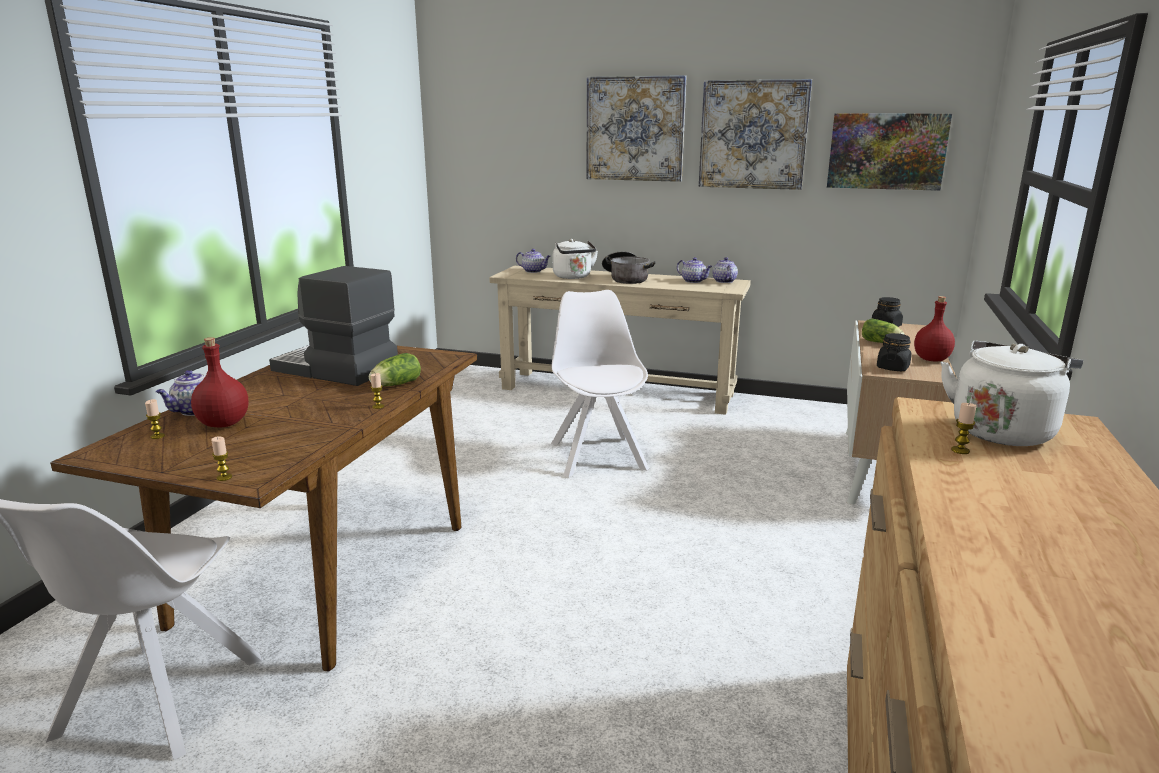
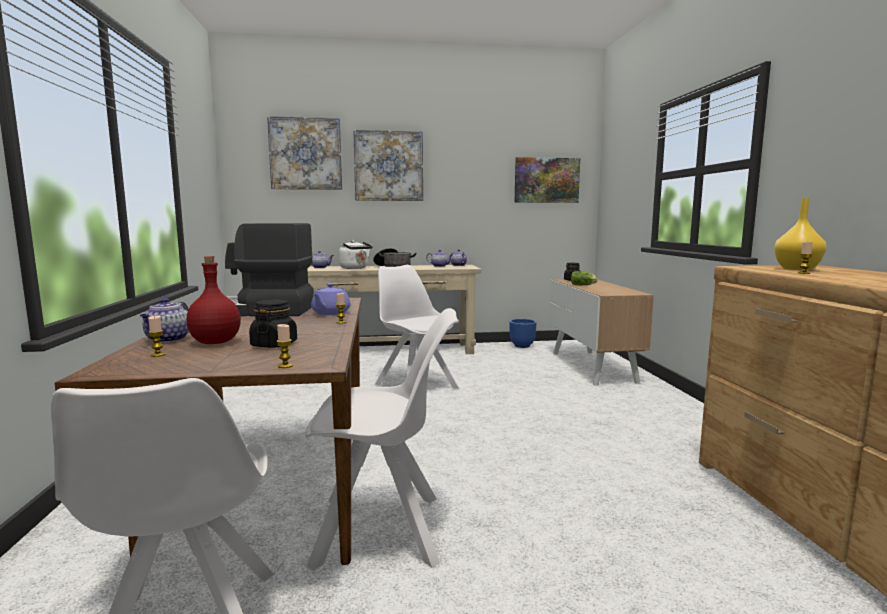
camera: 25 degrees left, 10 degrees down
lettuce [369,353,421,386] -> purple teapot [311,283,350,315]
picture [699,79,812,190] -> picture moved to [267,116,342,190]
black jar [877,333,911,371] -> black jar moved to [249,299,297,348]
red bottle [914,296,955,362] -> none
white kettle [941,341,1083,446] -> yellow vase [774,198,826,270]
none -> white chair [305,308,459,571]
none -> blue planter [509,319,536,348]

